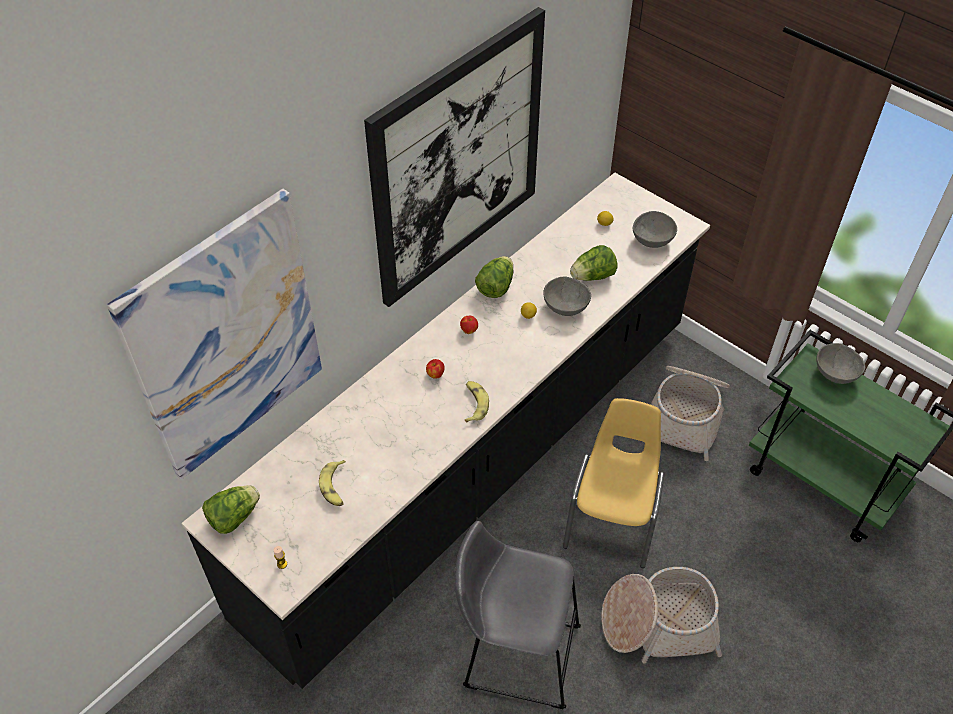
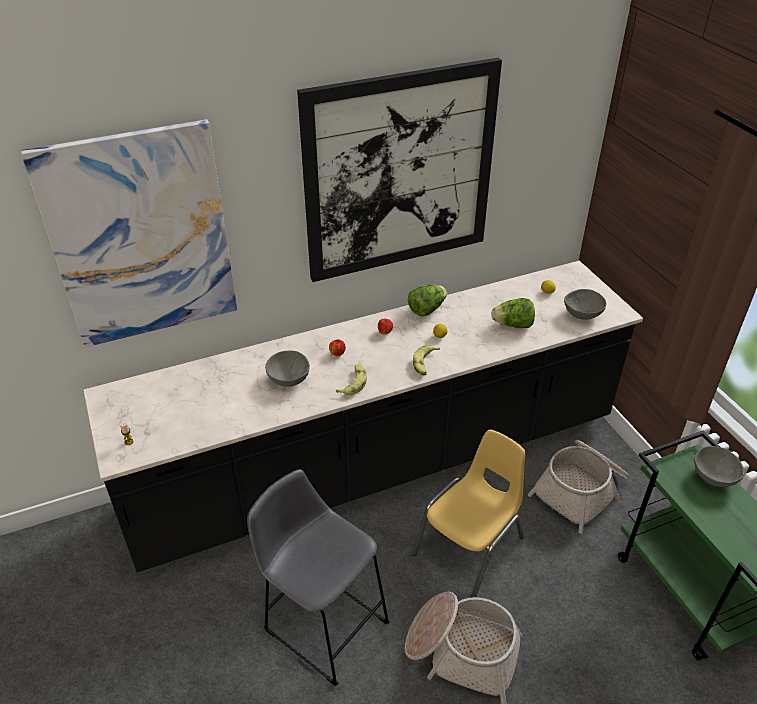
camera: 25 degrees right, 10 degrees down
lettuce [202,485,260,534] -> none
banana [319,460,346,506] -> banana moved to [413,345,440,375]
grey bowl [543,277,591,316] -> grey bowl moved to [265,351,310,387]

